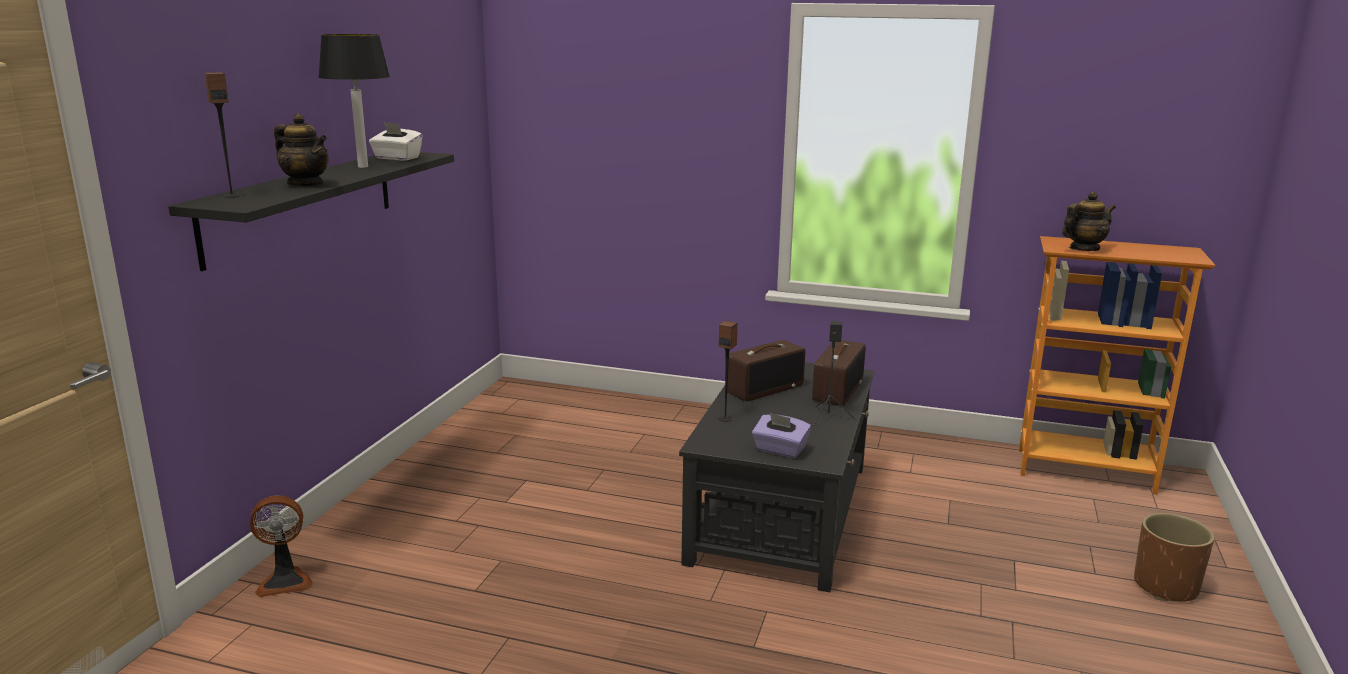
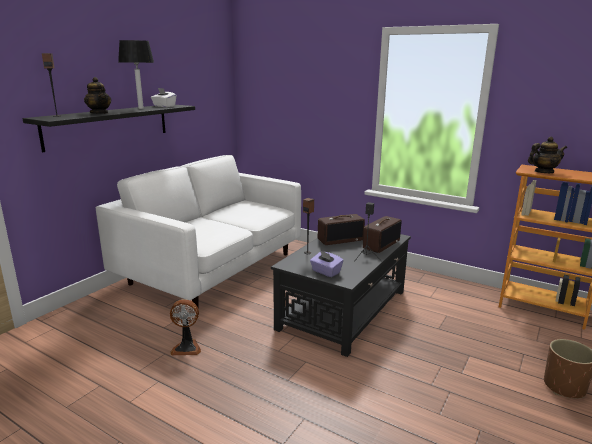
camera: 15 degrees right, 0 degrees up
fan [250,495,313,597] -> fan moved to [170,299,201,355]
none -> white sofa [96,155,301,307]

